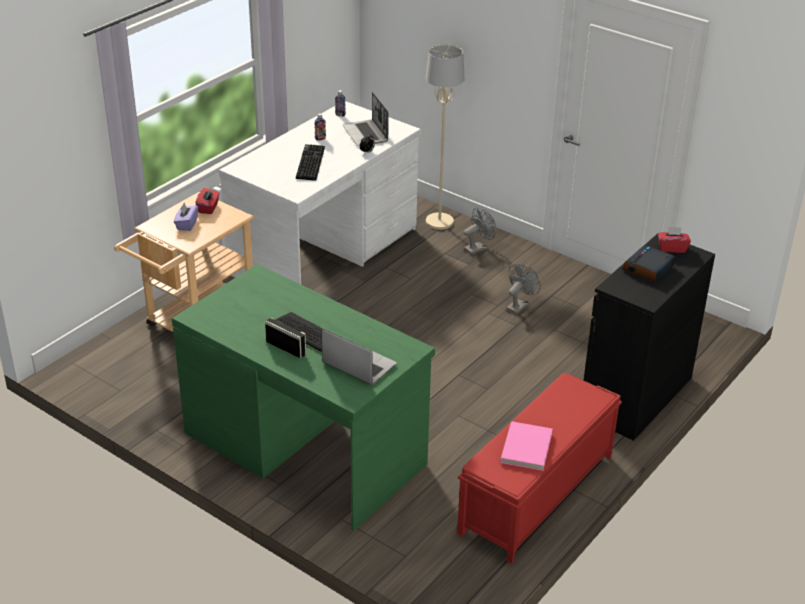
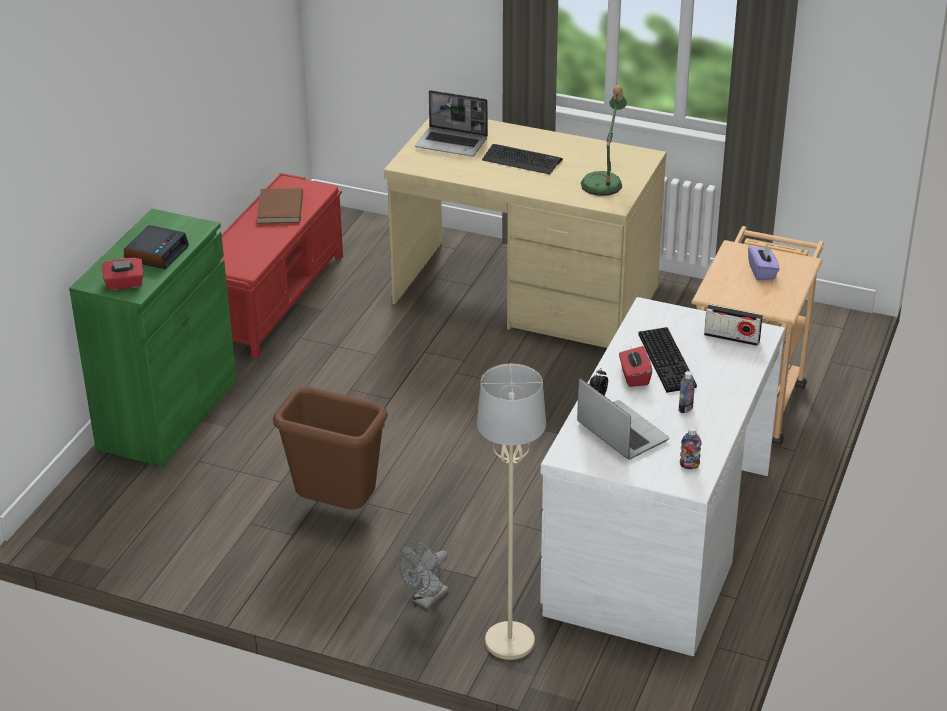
camera: 165 degrees right, 0 degrees up
green desk [172,264,435,531] -> beige desk [384,118,667,348]
red tissue box [196,187,220,214] -> red tissue box moved to [619,346,652,387]
radio [265,317,306,358] -> radio moved to [704,304,763,346]
pink book [500,421,553,471] -> brown book [257,188,303,224]
grey fan [506,264,541,314] -> brown trash can [273,386,388,510]
black cabinet [584,233,715,441] -> green cabinet [69,209,237,467]
none -> table lamp [581,85,627,196]

